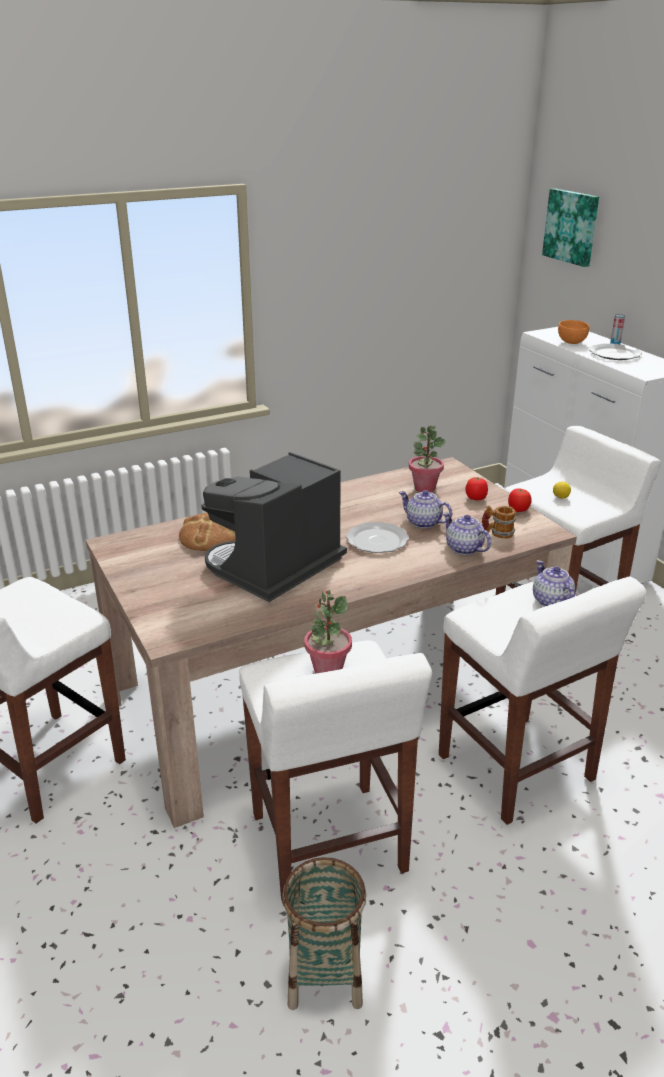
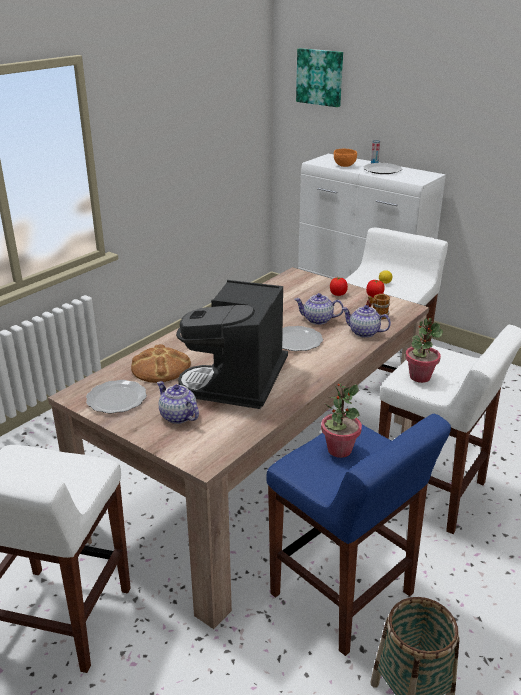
camera: 25 degrees left, 0 degrees up
white stool [239,641,432,906] -> blue stool [266,414,451,656]
potted plant [409,426,446,492] -> potted plant moved to [405,318,443,383]
teapot [533,560,575,607] -> teapot moved to [157,381,199,424]
none -> plate [86,380,147,413]

